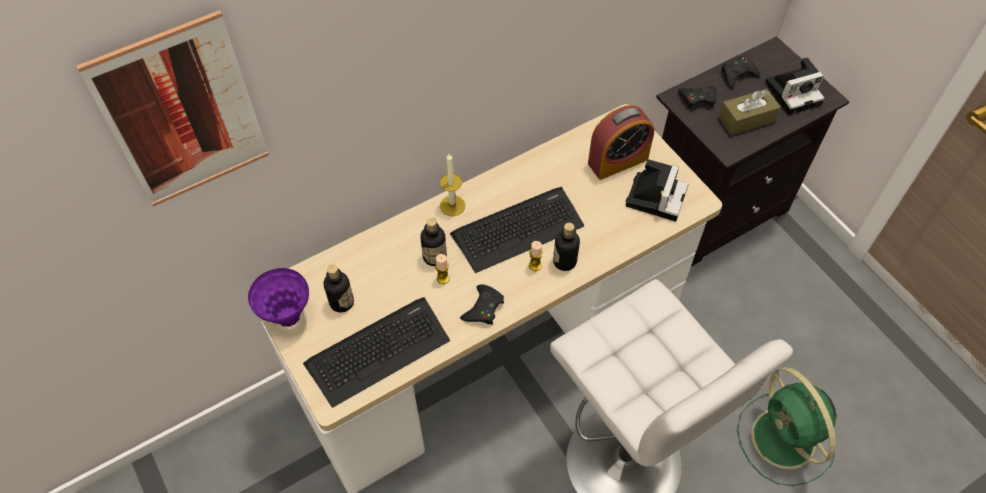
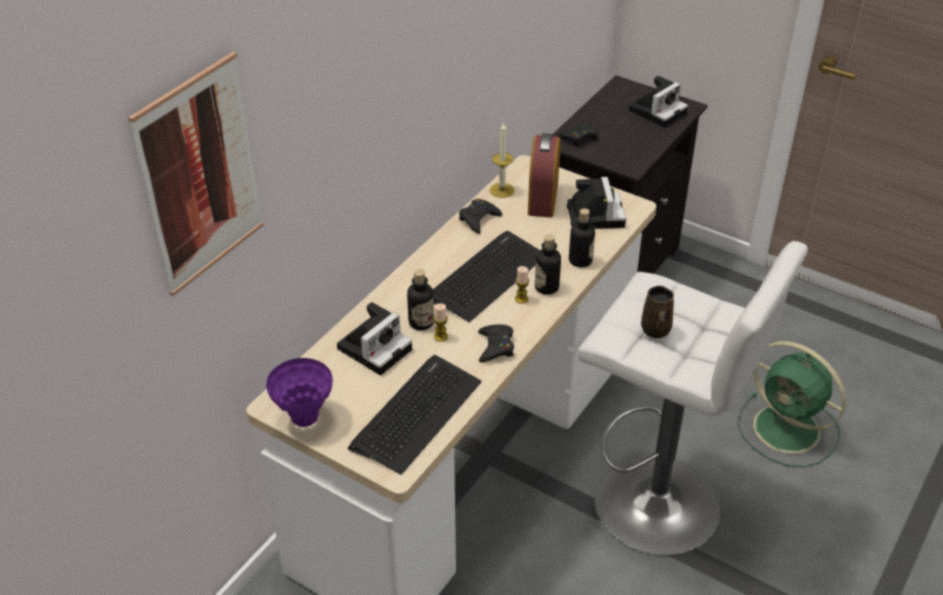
camera: 25 degrees left, 15 degrees down
bottle [324,265,354,313] -> bottle moved to [569,208,595,268]
candle [440,154,465,216] -> candle moved to [490,122,514,198]
alarm clock [588,105,655,180] -> alarm clock turned 150 degrees clockwise [528,133,561,218]
brown tissue box [718,89,781,135] -> none
black game controller [721,56,760,89] -> black game controller moved to [459,199,502,234]
none -> camera [337,302,412,375]
none -> brown mug [641,286,674,338]

